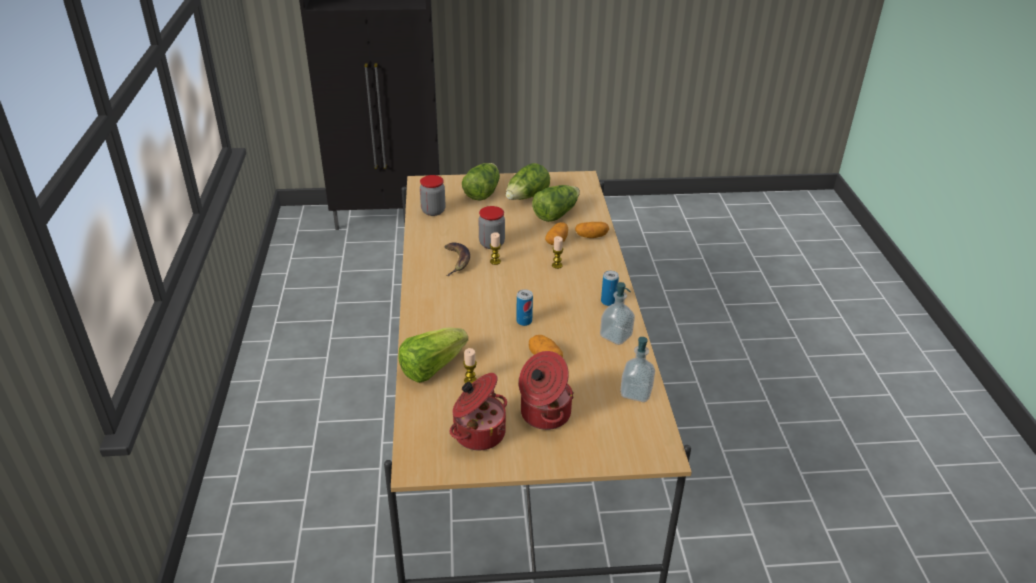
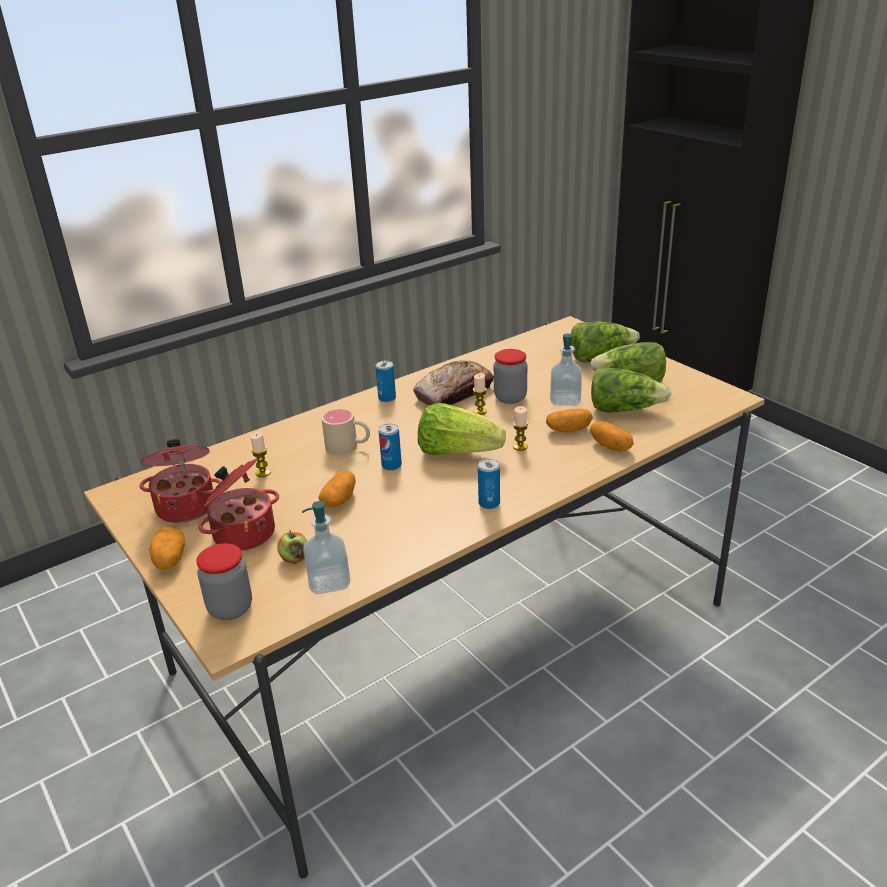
camera: 60 degrees right, 5 degrees down
lettuce [398,328,468,383] -> lettuce moved to [418,403,506,455]
jar [420,175,446,216] -> jar moved to [196,543,252,620]
banana [445,242,470,276] -> bread [413,360,494,406]
soap dispenser [600,282,635,345] -> soap dispenser moved to [550,334,582,406]
none -> potato [149,526,185,570]
none -> apple [277,530,307,564]
none -> beige mug [321,408,370,455]
none -> can [376,361,396,402]

